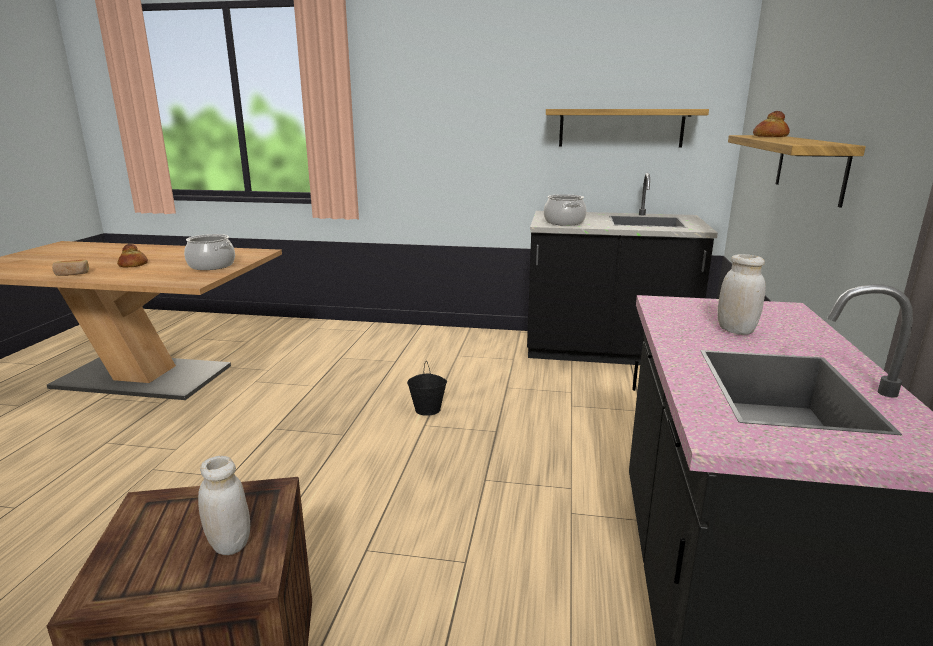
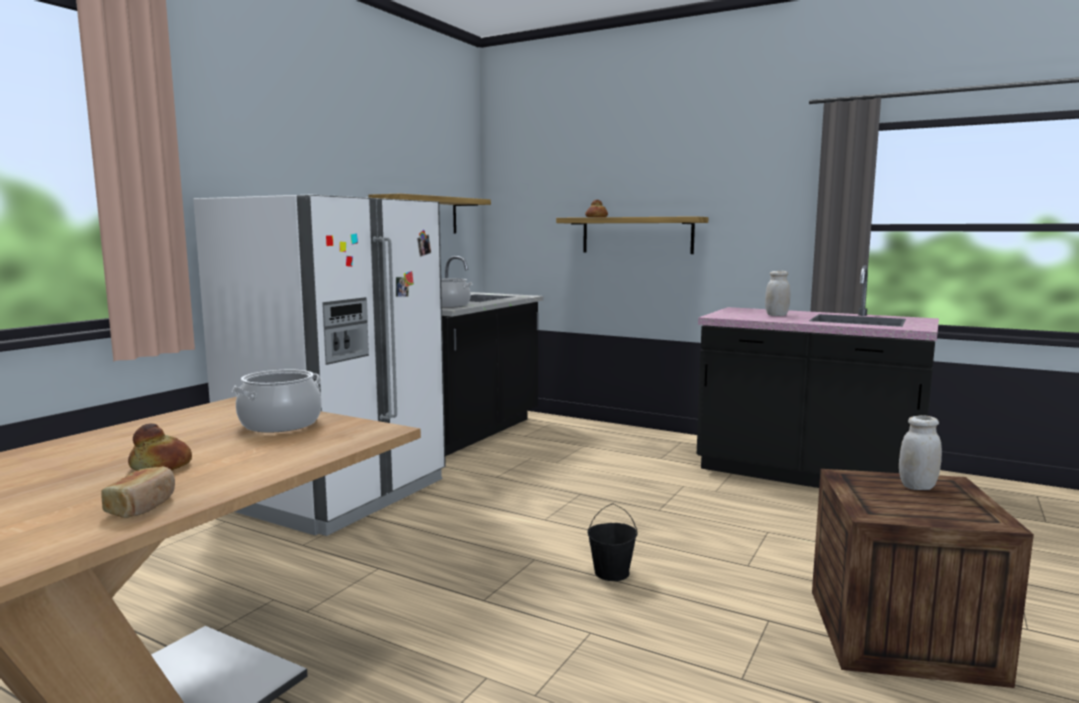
camera: 70 degrees left, 10 degrees down
black bucket [407,361,448,416] -> black bucket moved to [588,503,638,581]
none -> white fridge [193,195,446,536]

